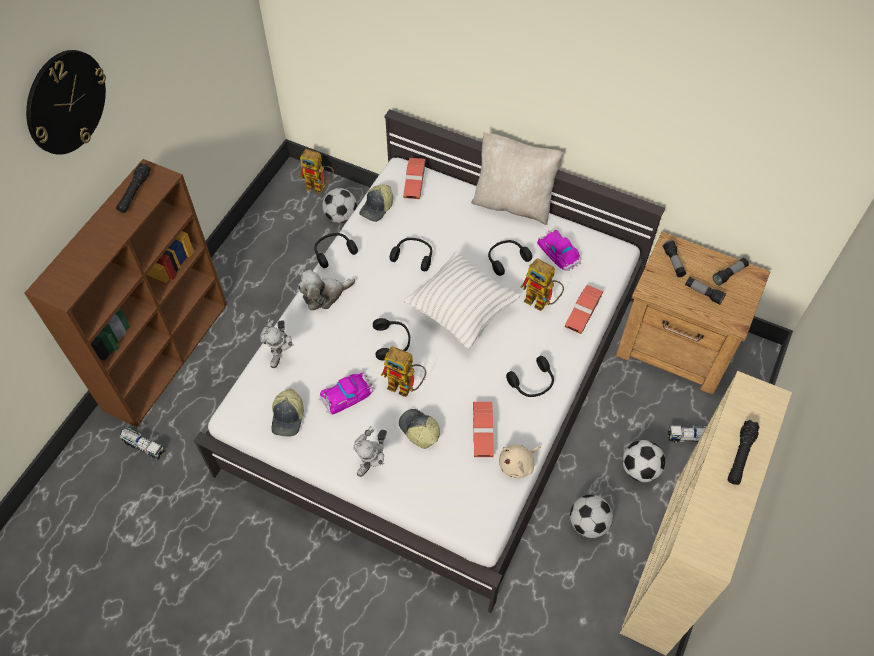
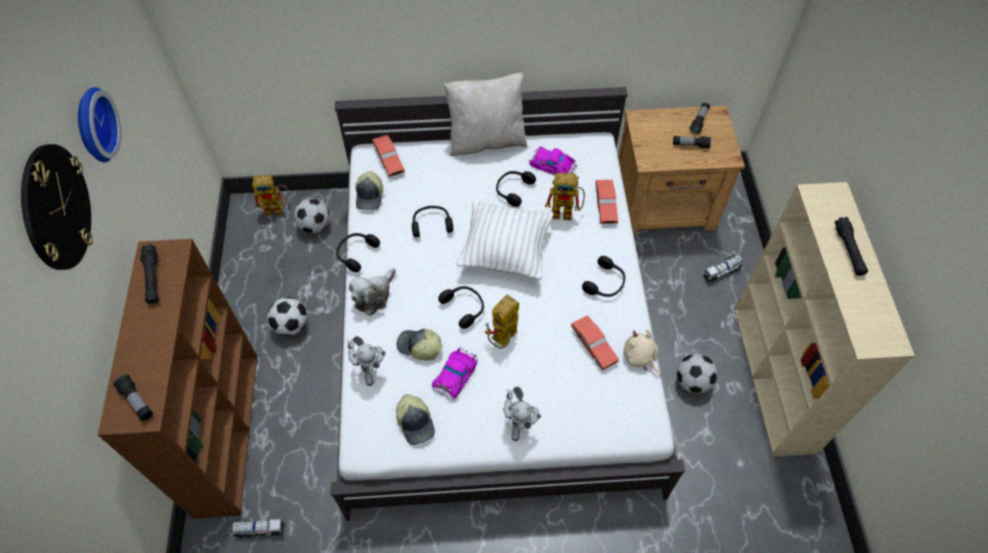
camera: 30 degrees left, 0 degrees up
toy robot [381,346,426,397] -> toy robot turned 135 degrees clockwise [485,295,519,348]
cap [399,409,440,449] -> cap moved to [397,328,443,360]
beige plush toy [499,444,541,478] -> beige plush toy turned 120 degrees clockwise [624,329,661,377]
football [623,440,665,482] -> football moved to [267,297,308,336]
flashlight [663,240,686,277] -> flashlight moved to [113,374,153,421]
none -> wall clock [78,87,121,162]

